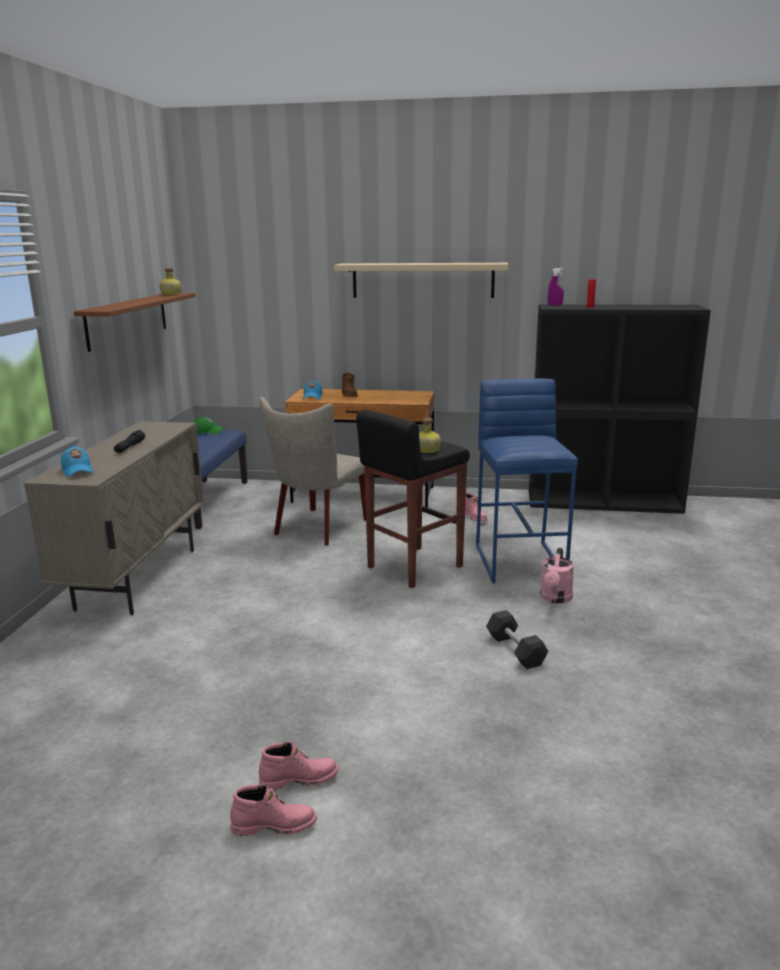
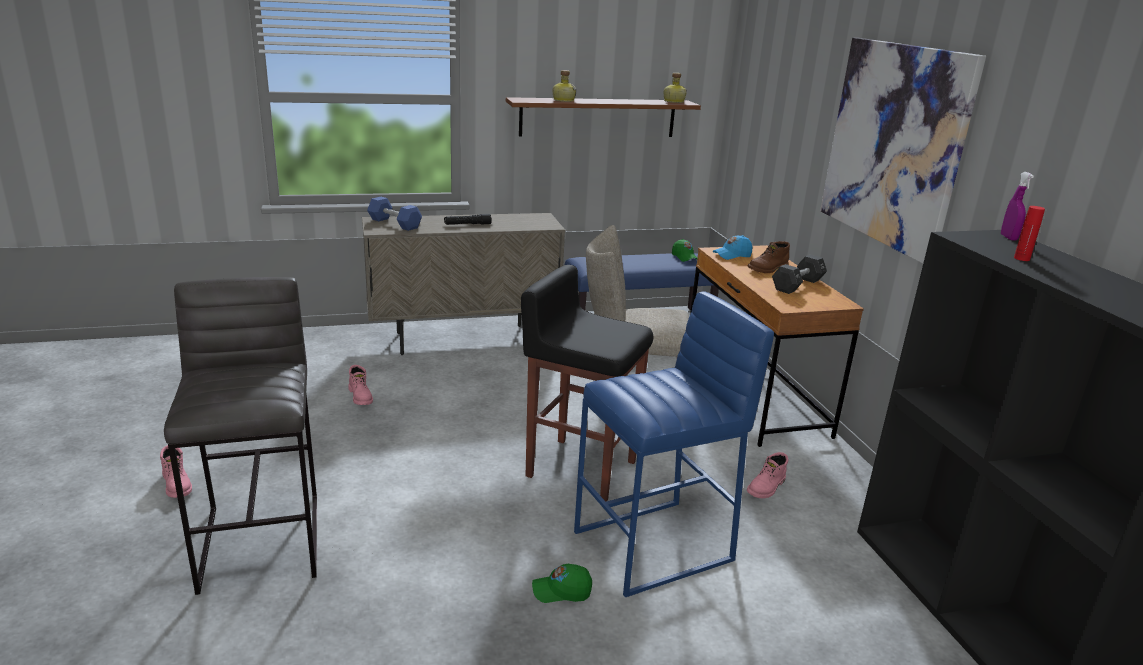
camera: 65 degrees right, 5 degrees up
blue cap [61,446,94,477] -> blue dumbbell [367,197,422,231]
pink boot [230,784,317,836] -> pink boot moved to [348,365,373,405]
beige shelf [334,263,508,298] -> picture [820,37,986,264]
bottle [419,418,441,453] -> bottle moved to [552,70,576,102]
black dumbbell [486,610,549,669] -> black dumbbell moved to [772,254,827,294]
pink watering can [540,548,574,603] -> green cap [532,564,592,603]
none -> grey stool [164,277,317,595]

